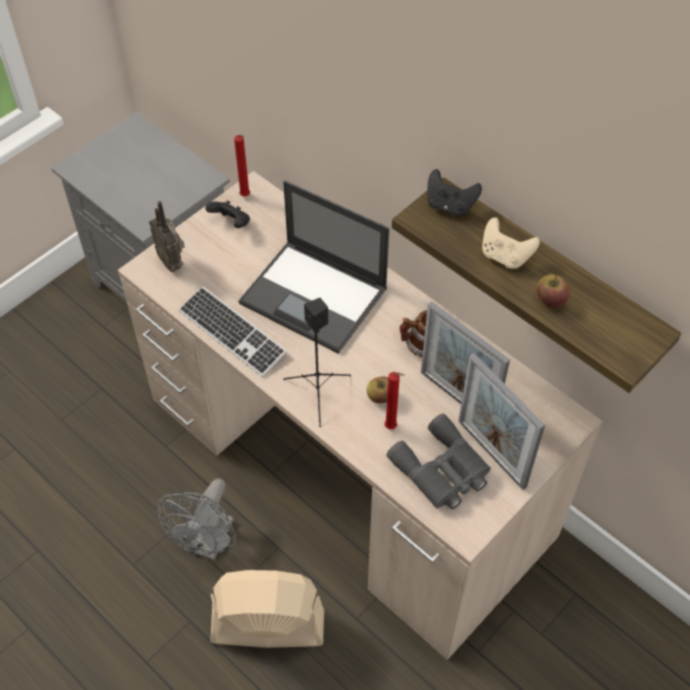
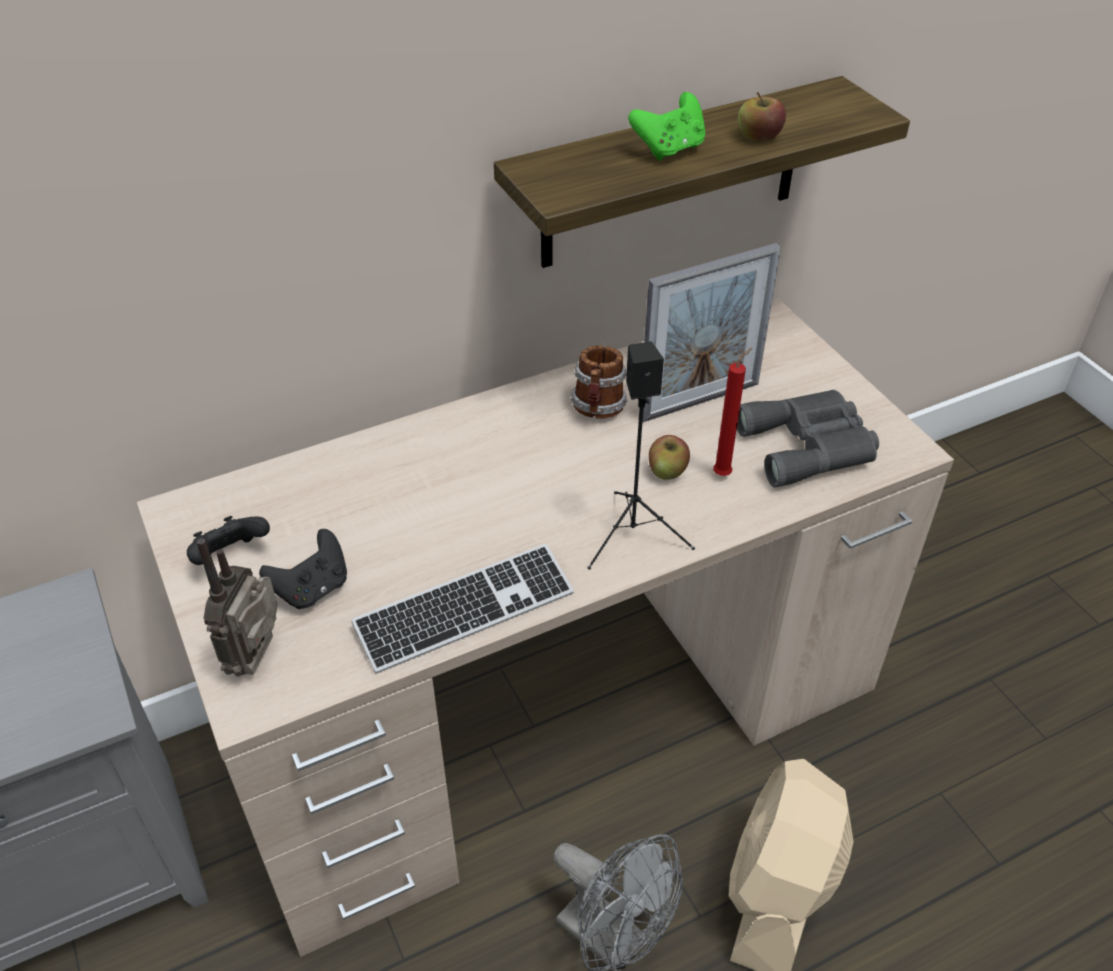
camera: 70 degrees left, 10 degrees down
radio [149,201,185,272] -> radio turned 120 degrees clockwise [197,538,278,677]
red candle [234,134,250,196] -> none
laptop [239,181,389,354] -> none
black game controller [427,169,482,216] -> black game controller moved to [259,529,347,609]
picture frame [458,353,545,490] -> none
beige game controller [482,217,540,269] -> green game controller [628,92,705,161]

